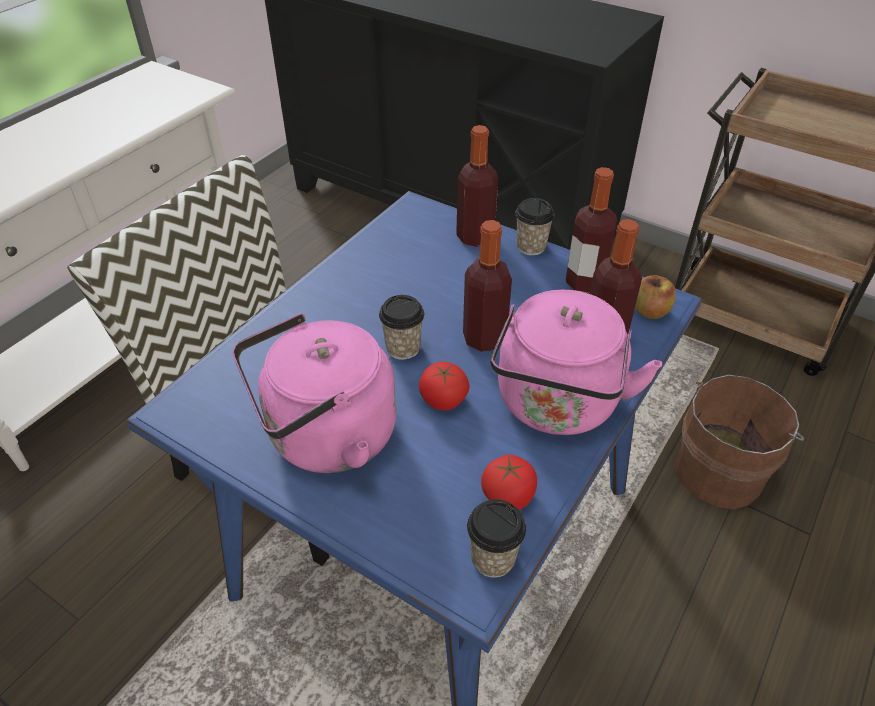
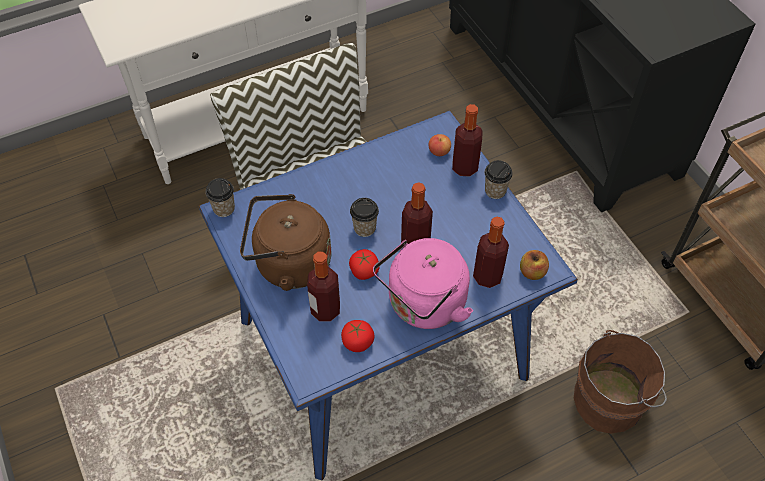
camera: 30 degrees right, 10 degrees up
pink kettle [233,313,396,473] -> brown kettle [240,194,331,291]
cup [467,499,526,578] -> cup moved to [205,178,235,217]
bottle [565,167,617,294] -> bottle moved to [307,252,340,321]
none -> apple [429,134,451,156]

